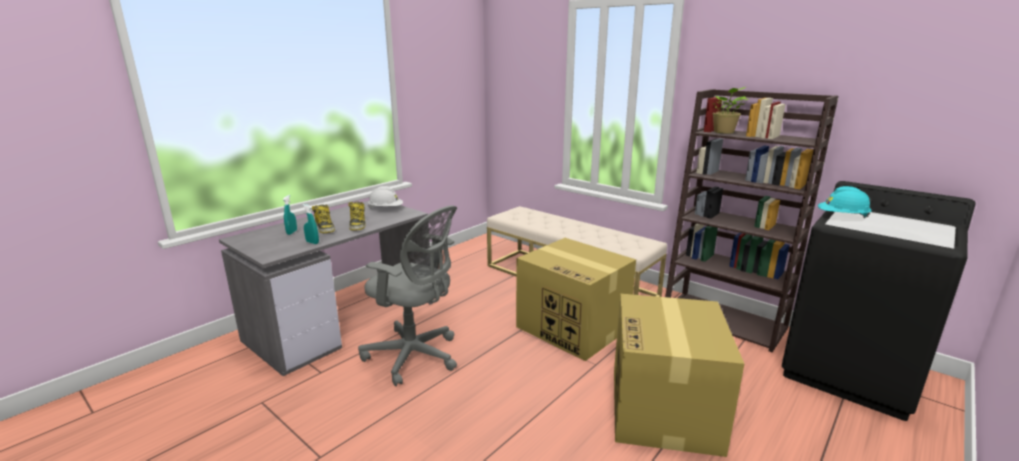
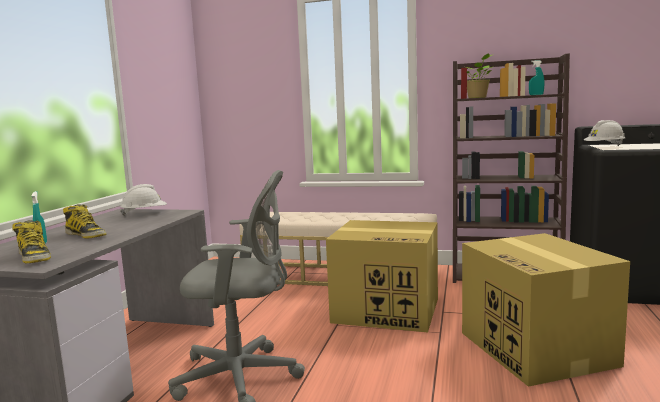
camera: 25 degrees left, 10 degrees down
turquoise spray bottle [302,204,319,244] -> turquoise spray bottle moved to [529,60,545,95]
boot [348,202,366,230] -> boot moved to [12,220,51,263]
turquoise hard hat [818,186,872,218] -> white hard hat [584,120,625,146]

